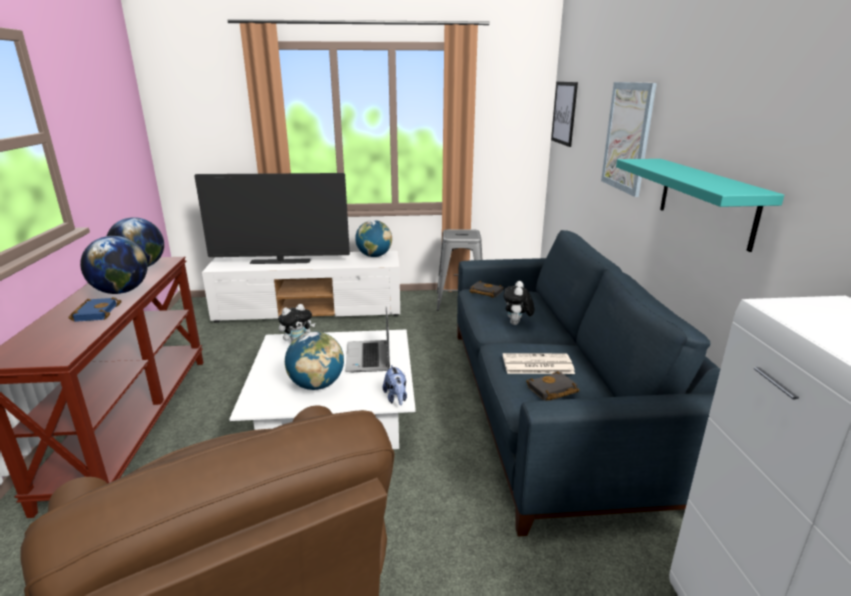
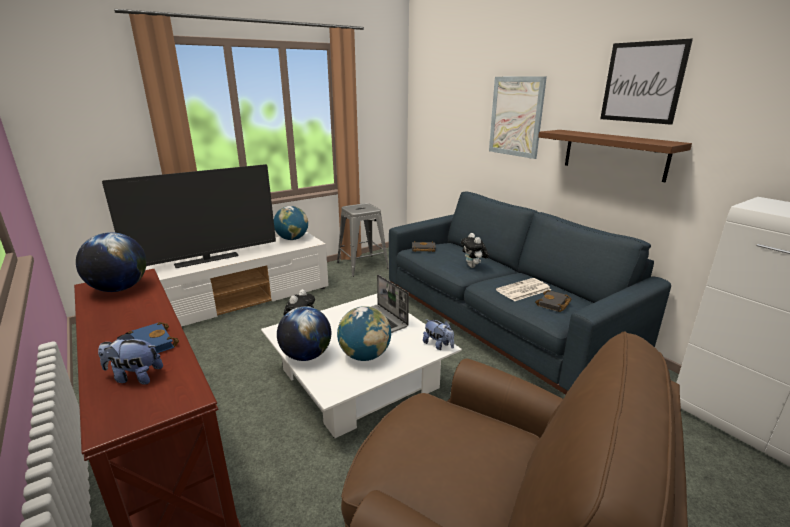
camera: 30 degrees left, 0 degrees up
globe [80,236,148,294] -> globe moved to [277,306,331,361]
picture [551,82,578,147] -> picture moved to [600,39,693,125]
turquoise shelf [616,159,784,252] -> brown shelf [538,130,692,182]
none -> plush toy [98,333,163,384]

